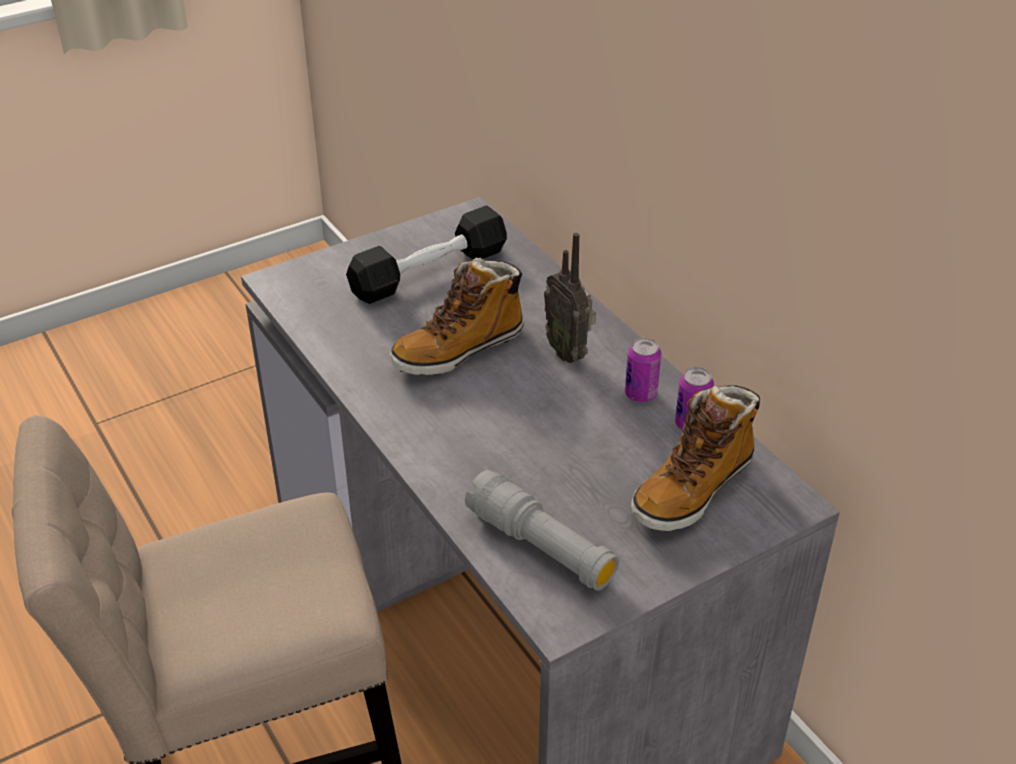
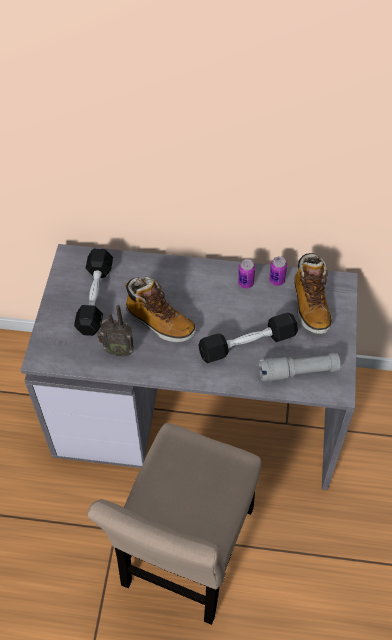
camera: 50 degrees left, 15 degrees up
boot [390,258,524,375] -> boot turned 60 degrees counterclockwise [125,277,196,342]
radio [544,233,596,363] -> radio moved to [97,305,134,357]
none -> black dumbbell [198,313,298,363]

